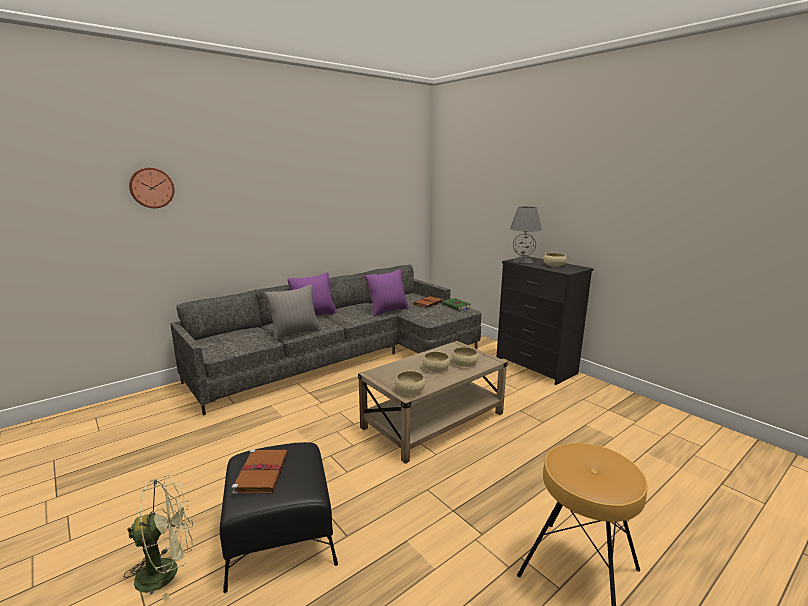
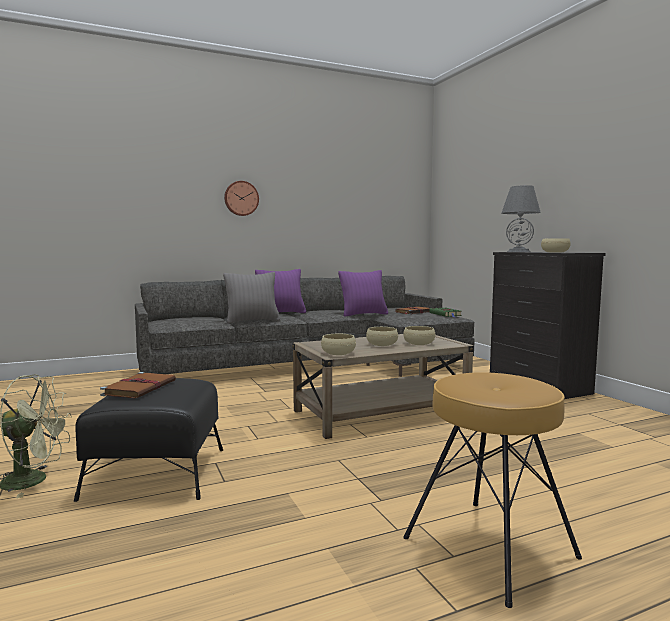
camera: 15 degrees right, 10 degrees down
wall clock [129,168,174,208] -> wall clock moved to [224,181,259,216]

